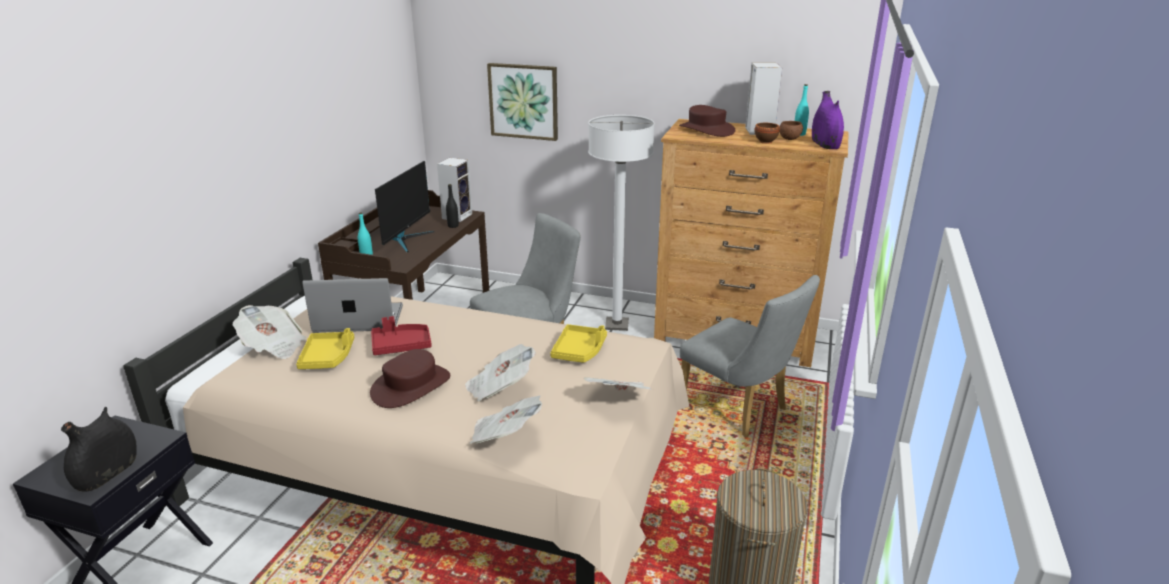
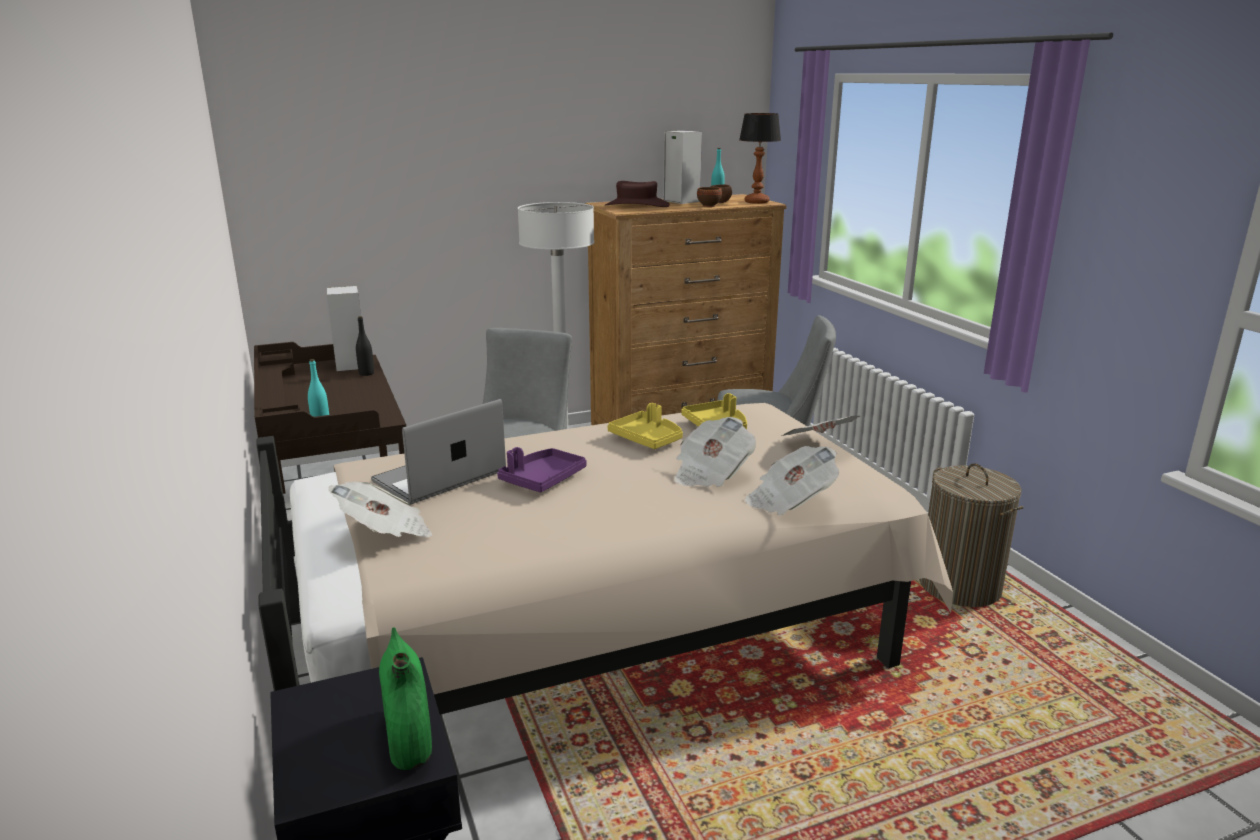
camera: 40 degrees left, 5 degrees down
black vase [61,407,137,491] -> green vase [379,628,432,770]
yellow tray [296,328,355,369] -> yellow tray moved to [607,403,683,449]
brown hat [370,349,450,408] -> none
red tray [371,316,432,355] -> purple tray [497,447,587,493]
monitor [375,161,435,252] -> none
picture [487,63,558,141] -> none
purple vase [812,91,844,149] -> table lamp [739,113,781,204]

